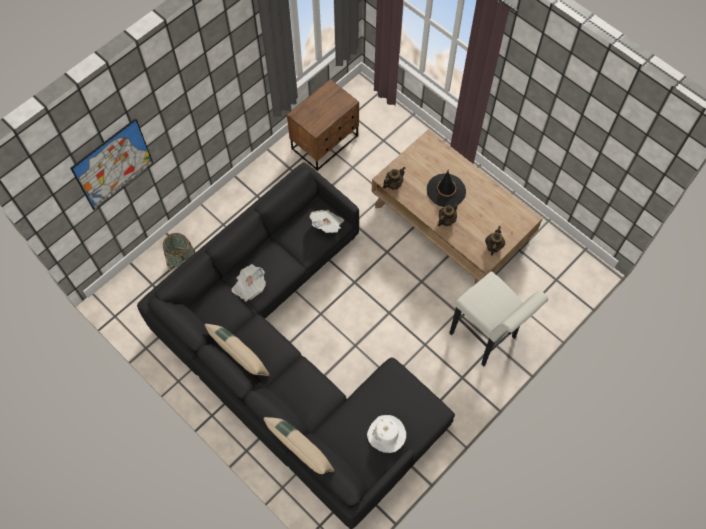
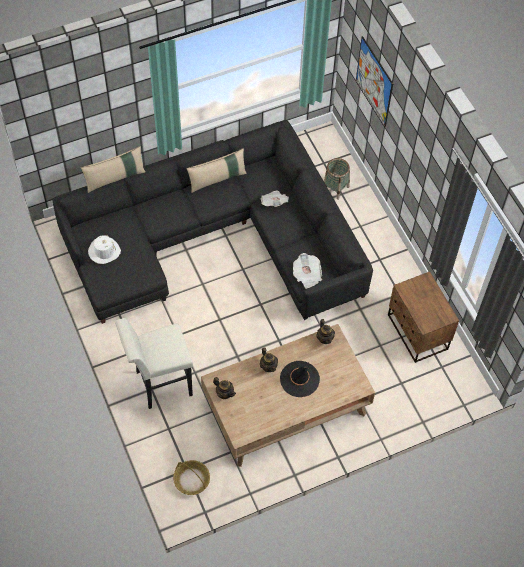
camera: 110 degrees right, 5 degrees down
none -> basket [173,460,210,495]

